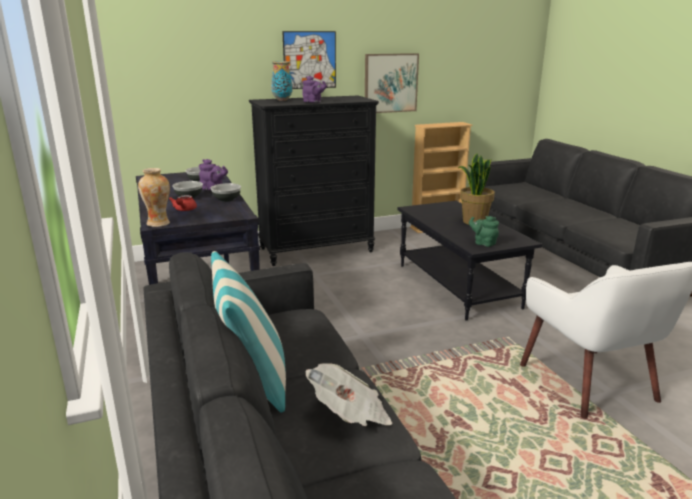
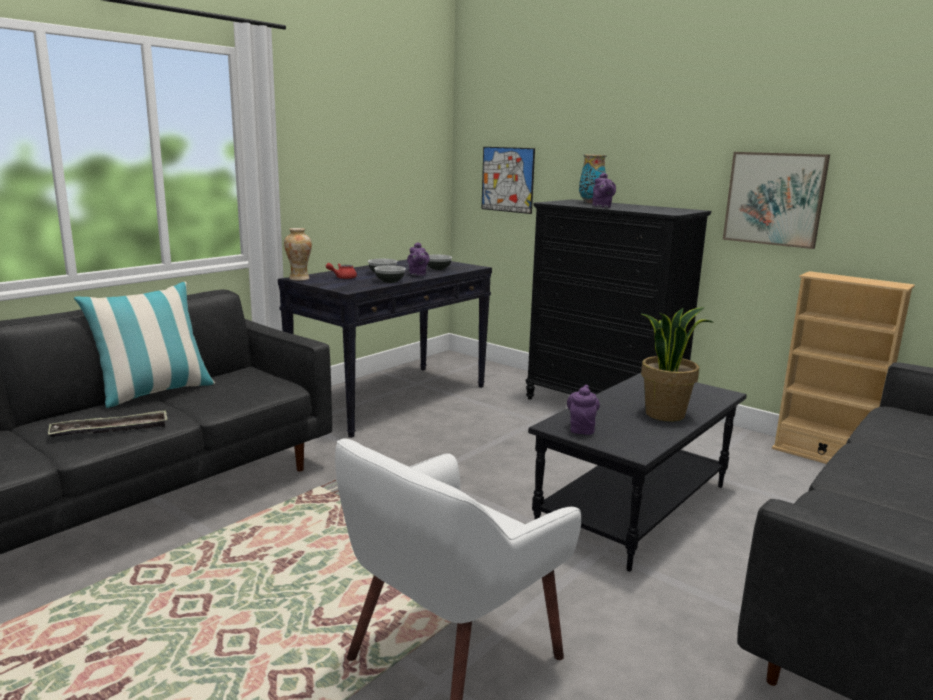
camera: 60 degrees right, 5 degrees down
picture [282,31,336,89] -> picture moved to [481,147,535,214]
newspaper [305,363,392,426] -> tray [48,410,168,437]
green teapot [469,216,499,247] -> purple teapot [567,385,600,435]

